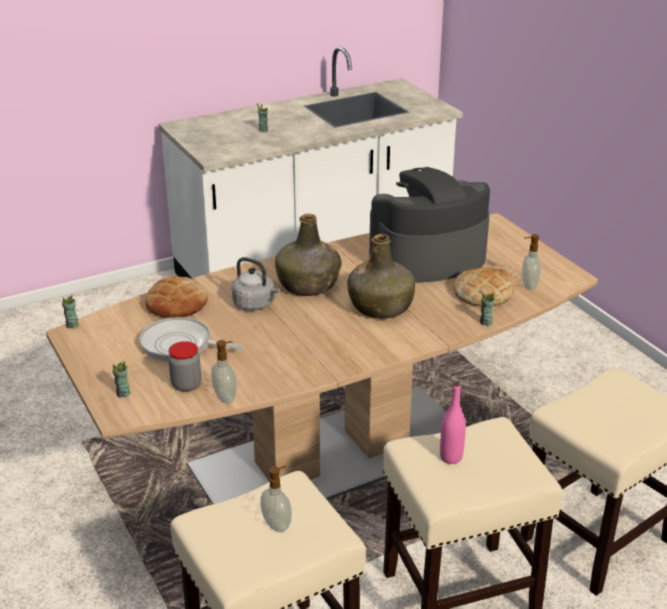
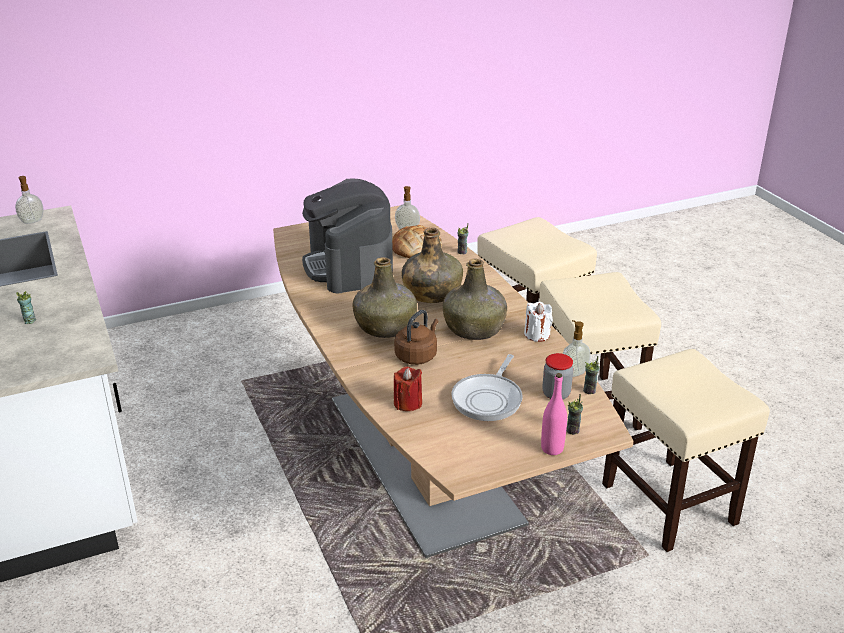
camera: 85 degrees left, 0 degrees up
cup [62,295,79,329] -> cup moved to [583,356,600,394]
bread [145,276,208,318] -> red candle [394,366,422,411]
grey kettle [232,257,280,311] -> brown kettle [394,310,439,365]
soap dispenser [260,466,292,532] -> soap dispenser moved to [15,176,44,224]
pink bottle [440,381,466,464] -> pink bottle moved to [541,373,567,455]
none -> green bottle [443,259,507,340]
none -> white candle [524,302,553,342]

